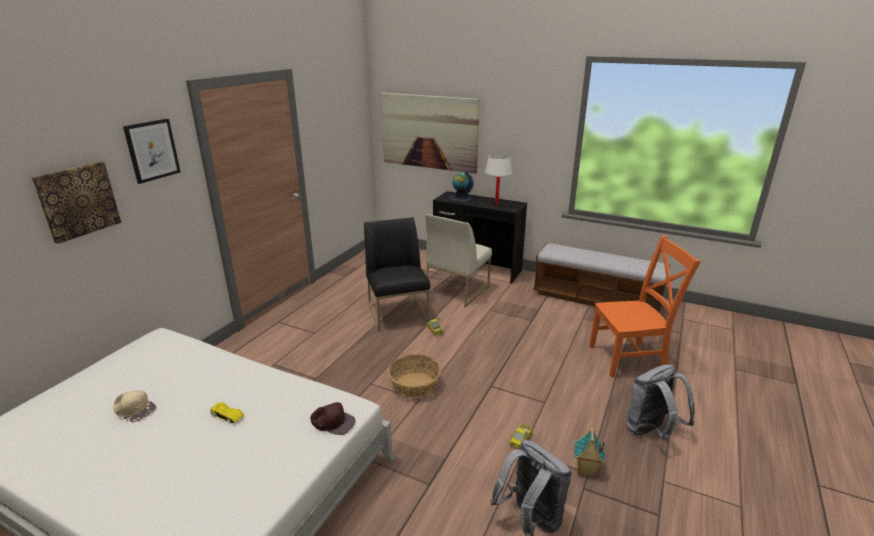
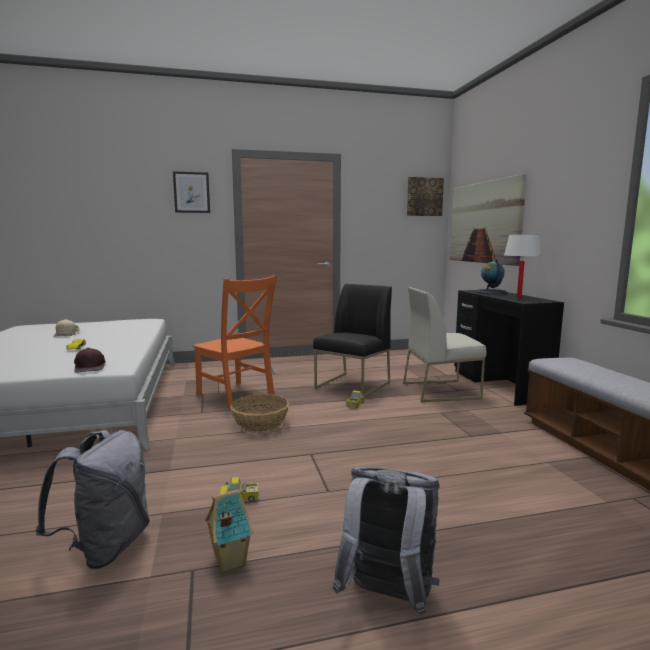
camera: 50 degrees right, 15 degrees down
picture [32,162,121,244] -> picture moved to [407,177,444,216]
orange chair [589,236,701,377] -> orange chair moved to [193,275,277,409]

